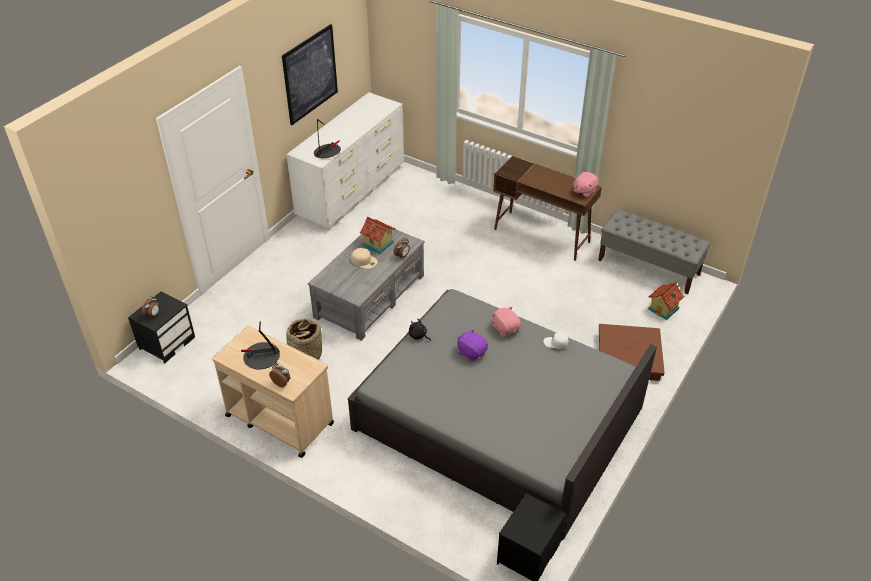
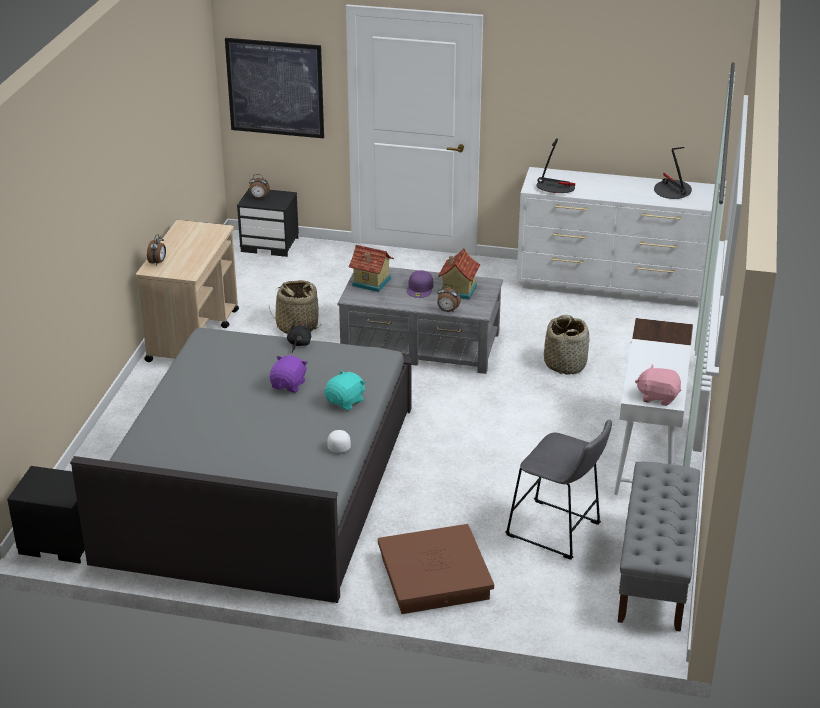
camera: 70 degrees right, 10 degrees down
table lamp [241,321,280,369] -> table lamp moved to [654,147,692,199]
picture [282,24,338,125] -> picture moved to [225,38,324,139]
beige cap [351,248,378,269] -> purple cap [407,270,433,298]
pink plush toy [491,306,521,336] -> turquoise plush toy [324,370,366,411]
brown desk [493,156,602,261] -> white desk [614,318,693,495]
toy house [648,282,685,320] -> toy house moved to [349,245,394,292]
none -> grey stool [505,420,612,560]
none -> basket [544,315,589,375]

